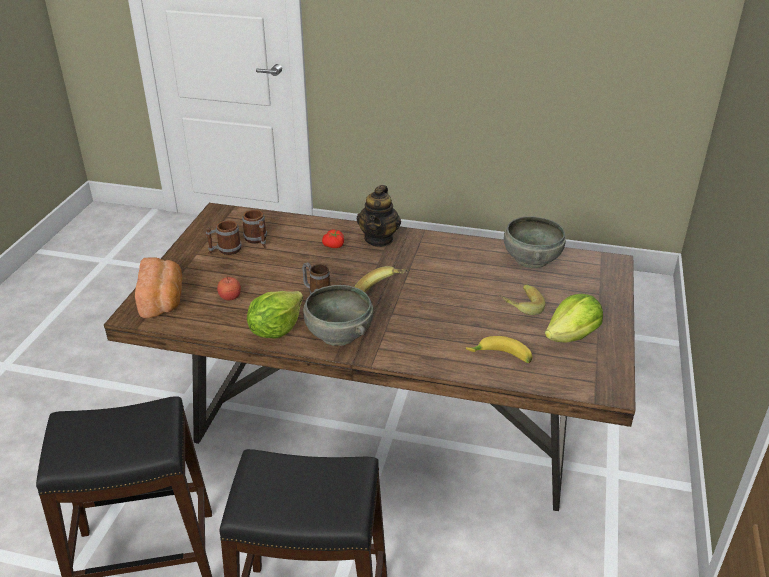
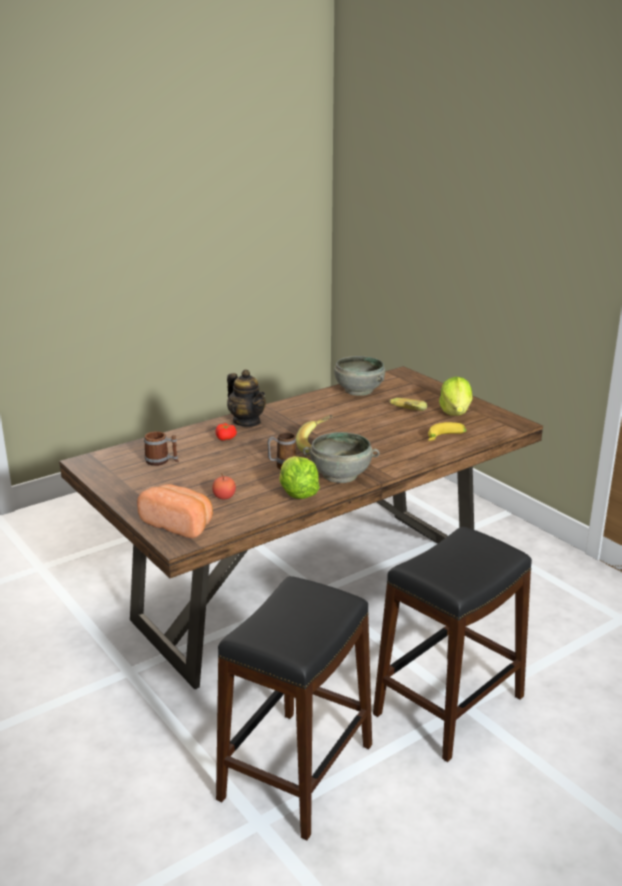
camera: 50 degrees left, 10 degrees down
mug [206,220,242,255] -> none

